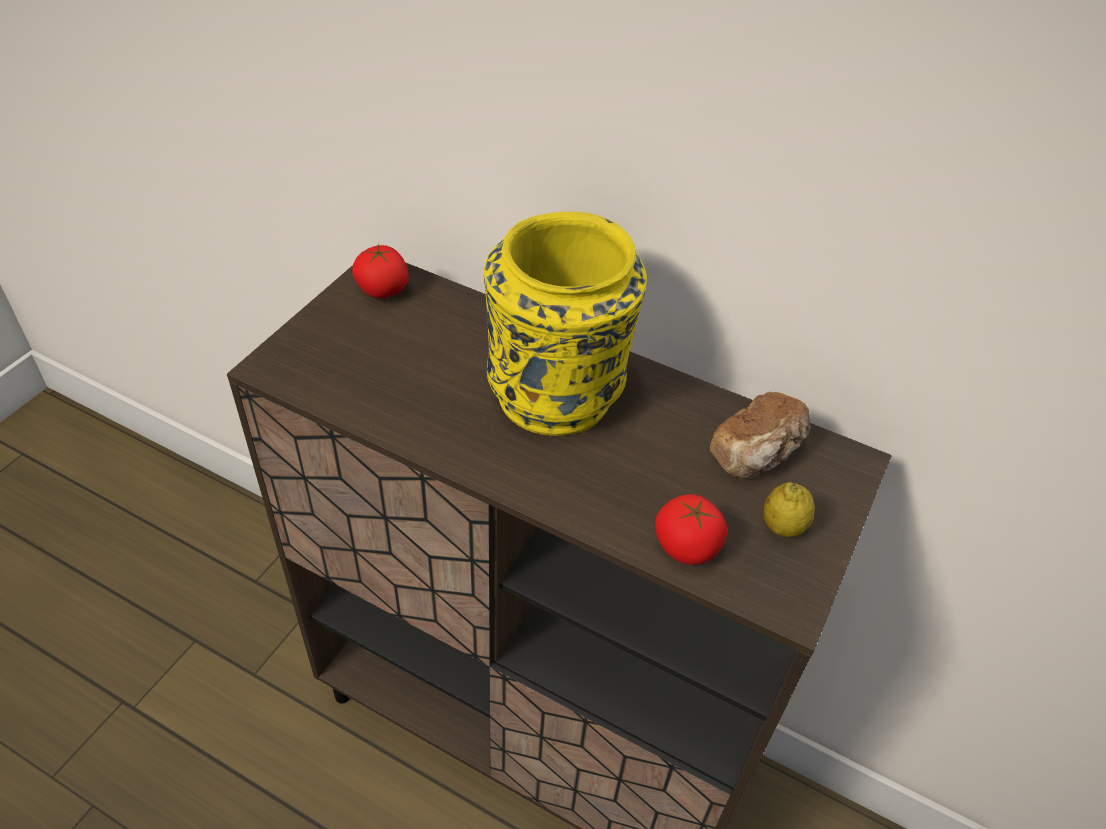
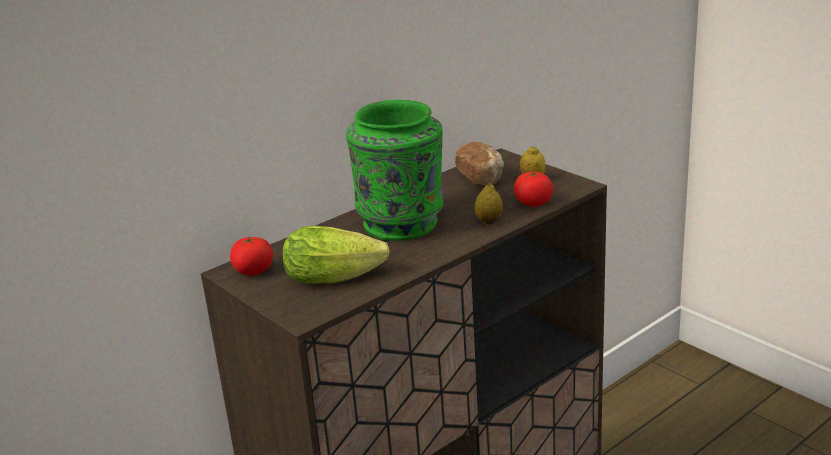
camera: 65 degrees left, 20 degrees down
yellow vase [484,212,647,436] -> green vase [346,100,444,241]
none -> lettuce [283,226,390,284]
none -> lemon [475,184,503,224]

